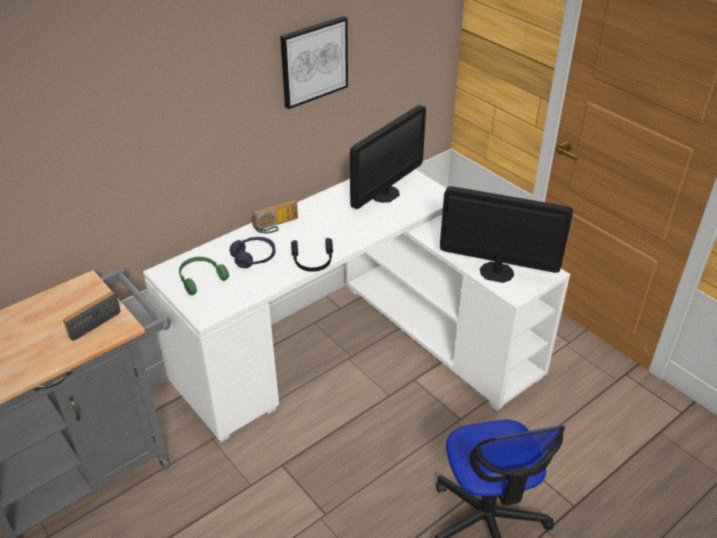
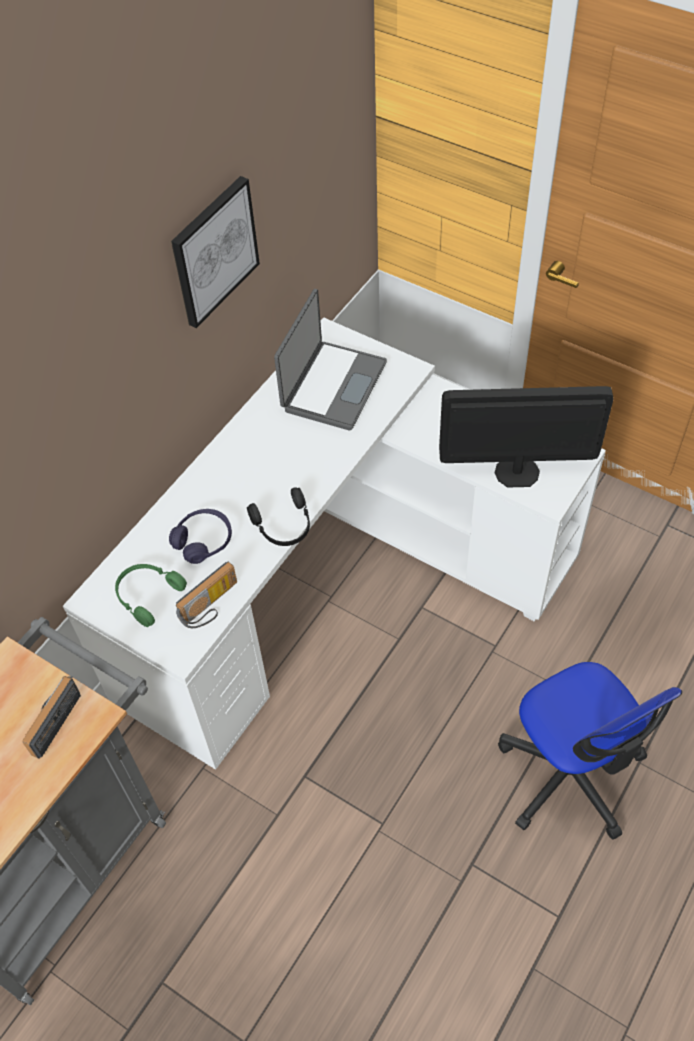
camera: 15 degrees left, 15 degrees up
radio [251,199,298,233] -> radio moved to [176,561,237,628]
monitor [350,105,426,209] -> laptop [274,289,387,430]

